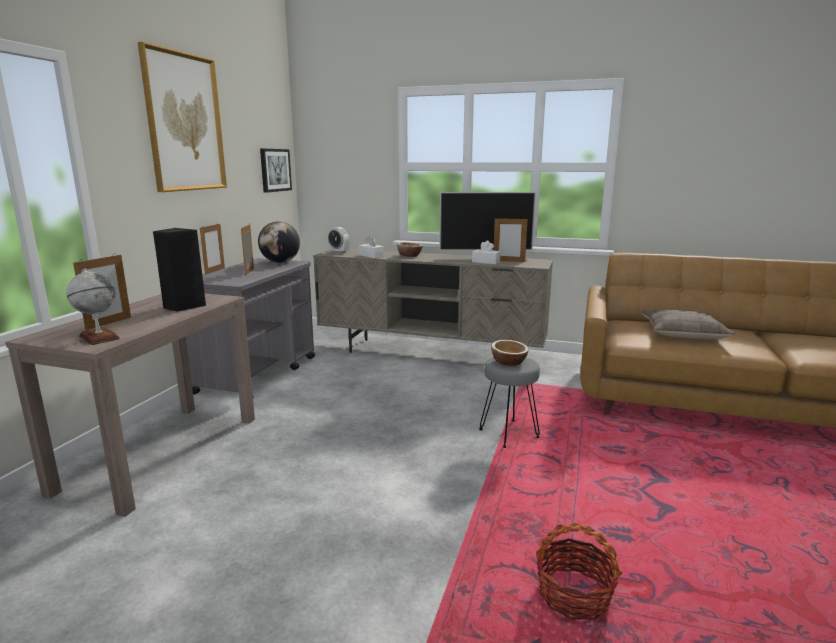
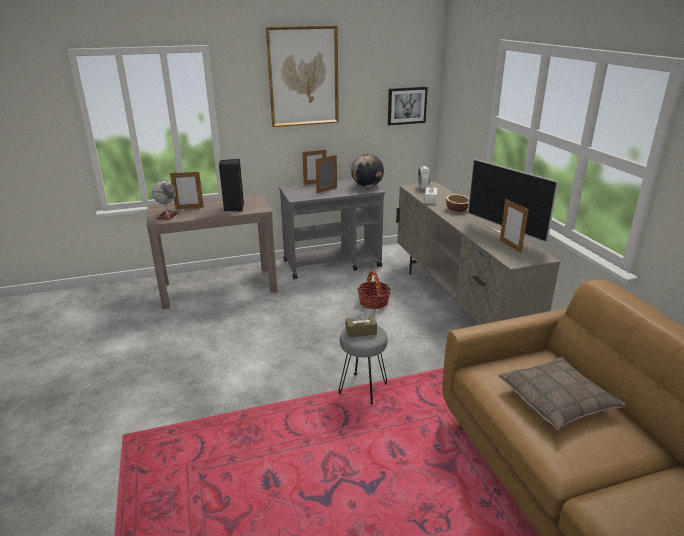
camera: 55 degrees right, 10 degrees up
white tissue box [472,240,500,264] -> none
bowl [491,340,529,366] -> brown tissue box [346,311,377,337]
basket [536,523,622,620] -> basket moved to [358,270,391,309]

